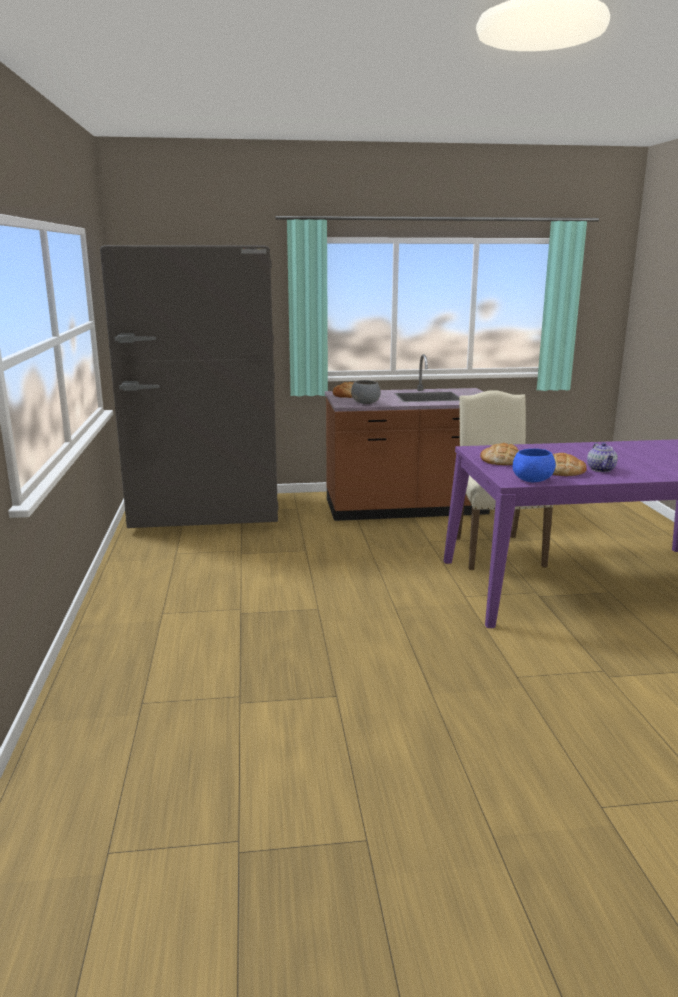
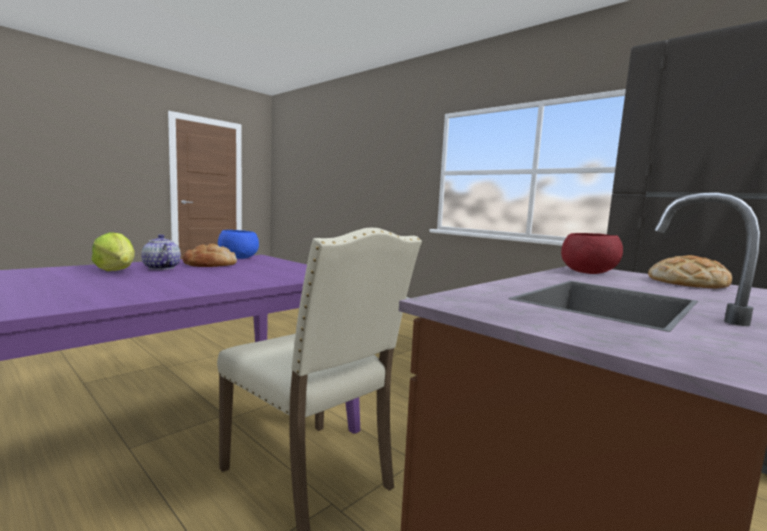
camera: 140 degrees right, 10 degrees down
grey bowl [351,380,381,404] -> red bowl [561,233,623,274]
bread [480,443,519,465] -> none
none -> lettuce [92,232,135,271]

